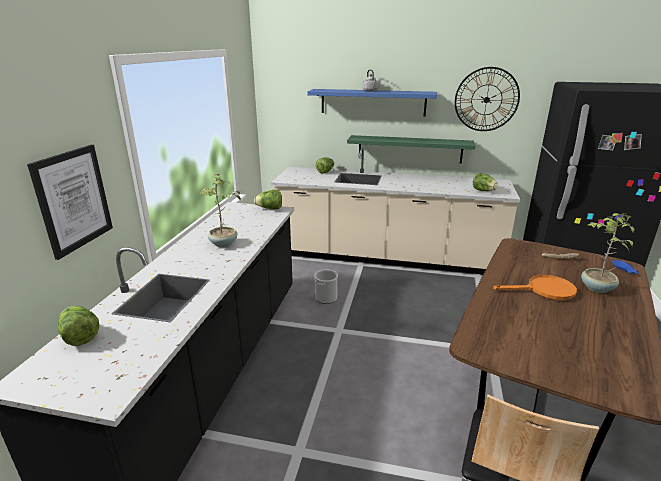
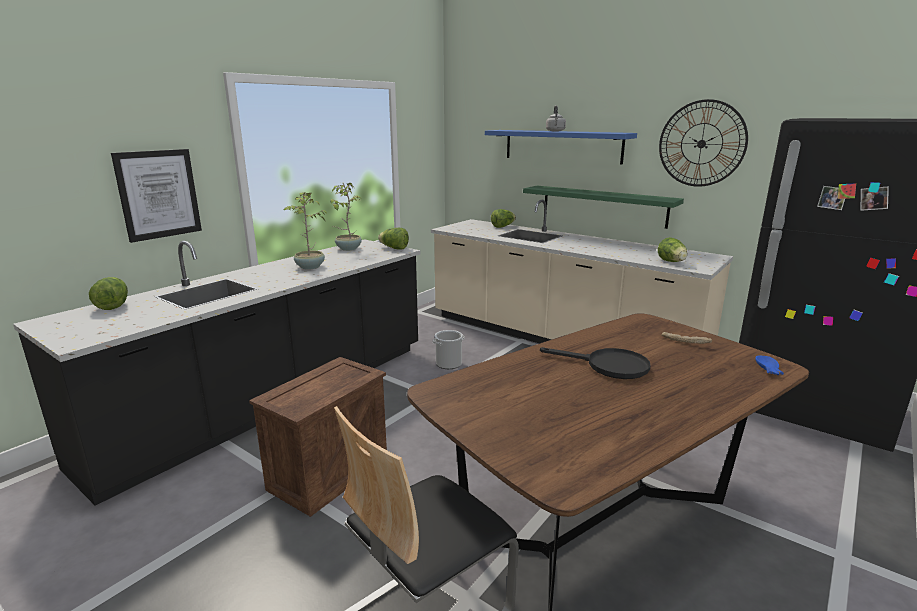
camera: 25 degrees right, 5 degrees down
orange frying pan [493,275,577,300] -> black frying pan [540,347,651,379]
potted plant [581,213,634,293] -> potted plant moved to [331,182,362,251]
none -> crate [249,357,387,517]

